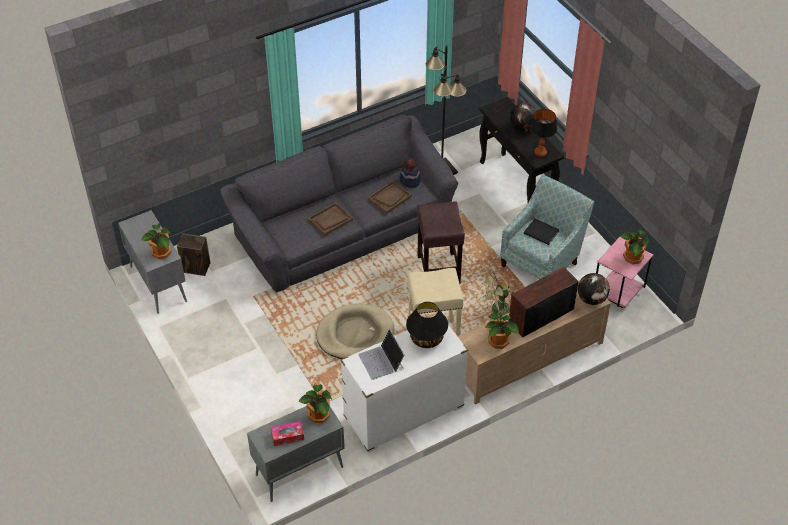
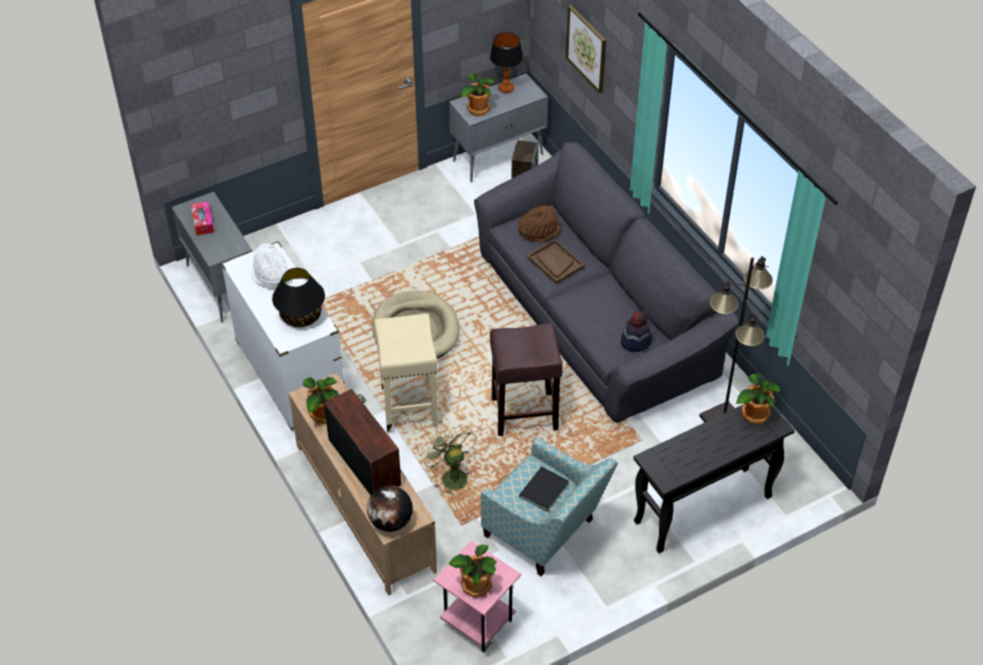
camera: 90 degrees right, 0 degrees up
potted plant [299,384,332,423] -> potted plant moved to [736,373,780,425]
laptop [358,329,405,380] -> white hat [251,243,290,289]
brown tray [368,181,412,214] -> none
globe [510,103,538,132] -> none
table lamp [530,109,557,157] -> table lamp moved to [490,32,523,93]
none -> brown hat [518,205,560,242]
none -> picture [566,5,606,93]

